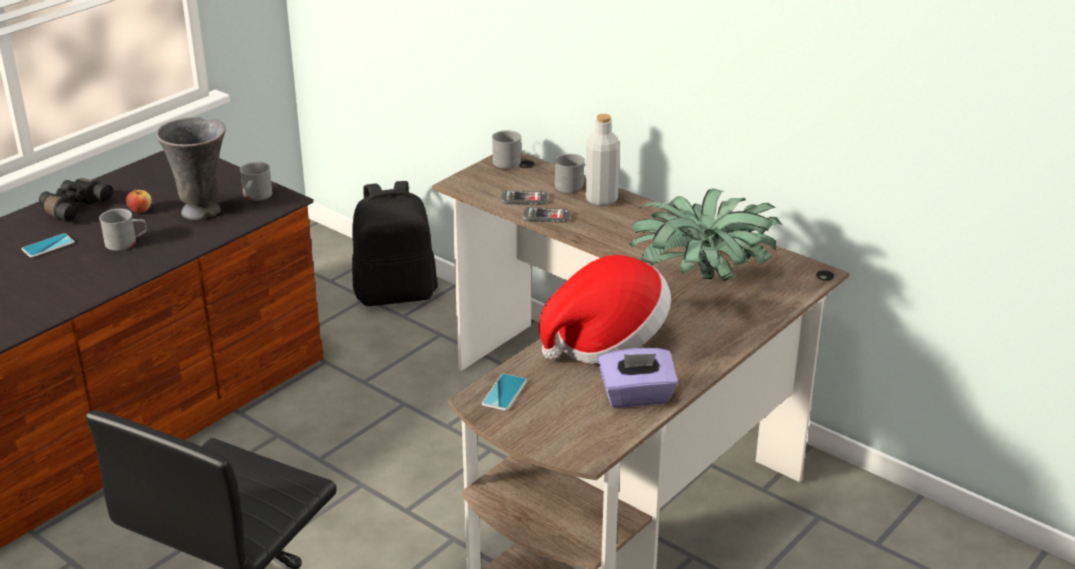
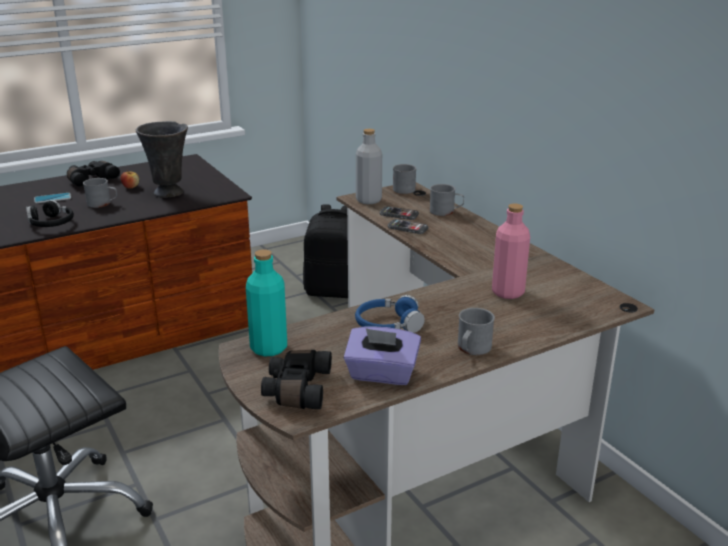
camera: 20 degrees right, 5 degrees down
grey mug [240,162,272,201] -> grey mug moved to [458,308,495,355]
phone [482,374,527,411] -> turquoise bottle [246,249,287,356]
hat [539,255,671,364] -> blue headphones [355,295,425,333]
grey bottle [585,114,620,206] -> grey bottle moved to [356,129,382,204]
potted plant [629,188,782,281] -> pink bottle [492,204,530,299]
none -> black headphones [26,200,74,227]
none -> black binoculars [261,350,332,409]

